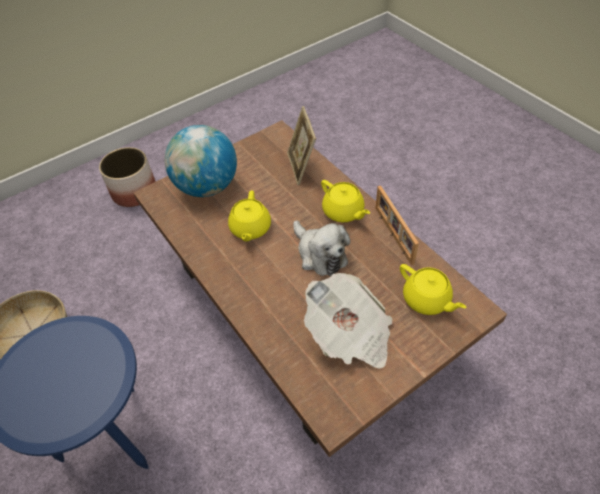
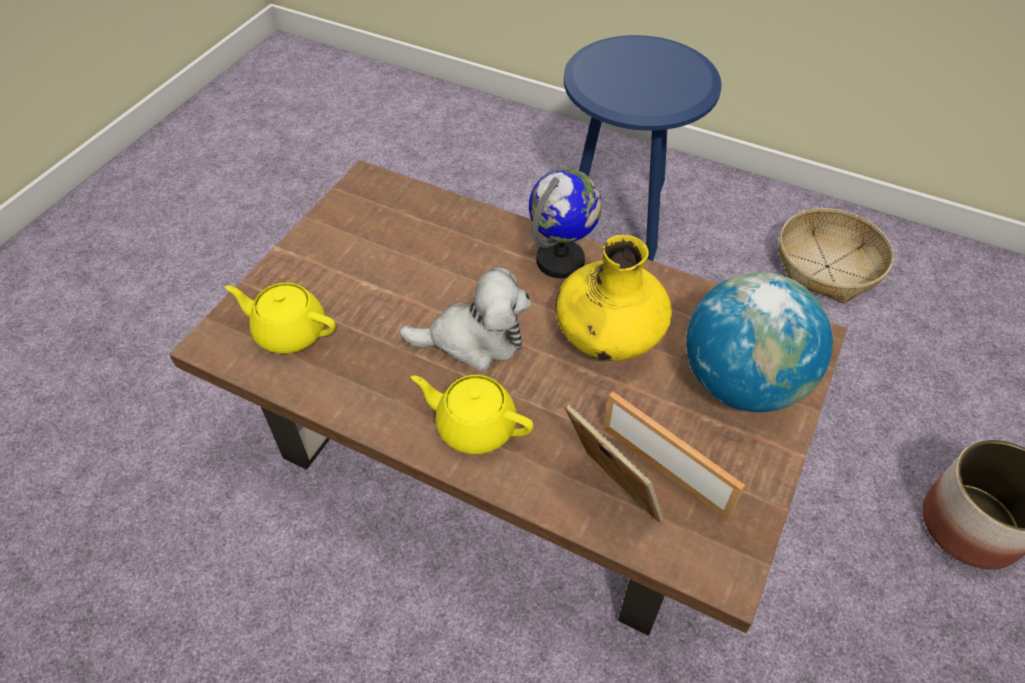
camera: 150 degrees right, 0 degrees up
yellow teapot [228,191,271,241] -> yellow vase [556,235,672,361]
plush toy [293,221,351,276] -> plush toy turned 150 degrees clockwise [399,267,531,371]
newspaper [304,273,393,369] -> none
picture frame [376,186,419,265] -> picture frame moved to [603,391,745,521]
none -> globe [529,168,602,278]

